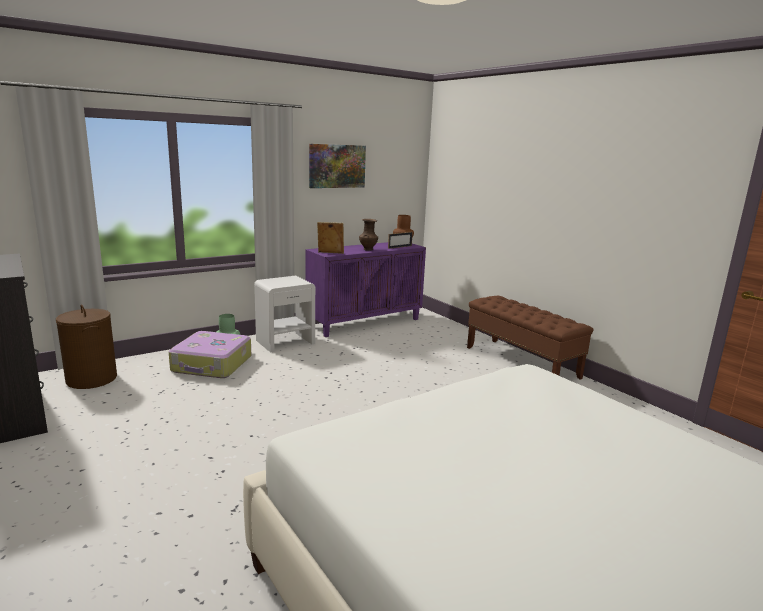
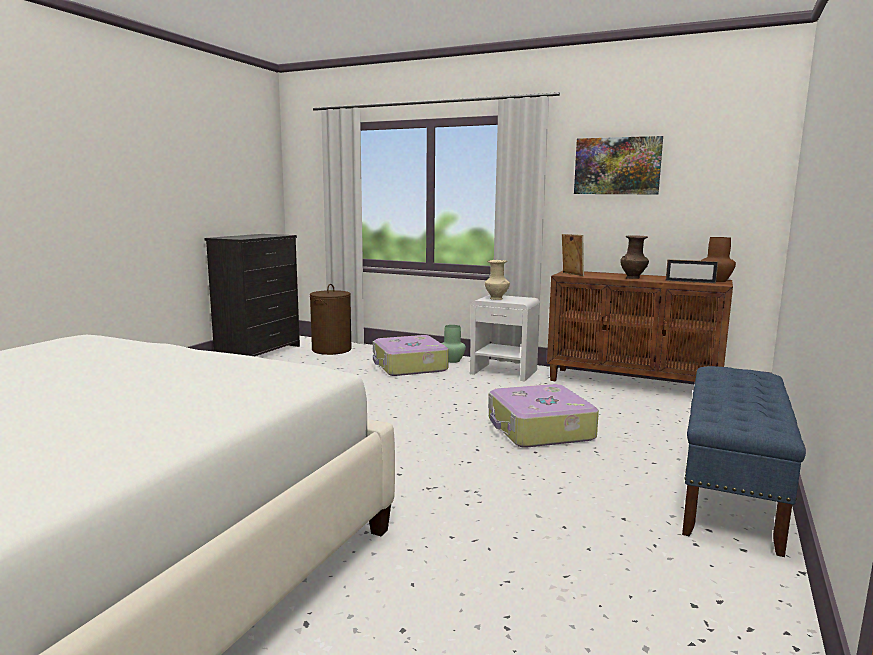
camera: 60 degrees right, 5 degrees down
purple cabinet [305,242,426,337] -> brown cabinet [547,271,733,382]
brown bench [467,296,593,380] -> blue bench [682,366,806,557]
none -> beige vase [485,260,510,300]
none -> suitcase [488,384,599,448]

